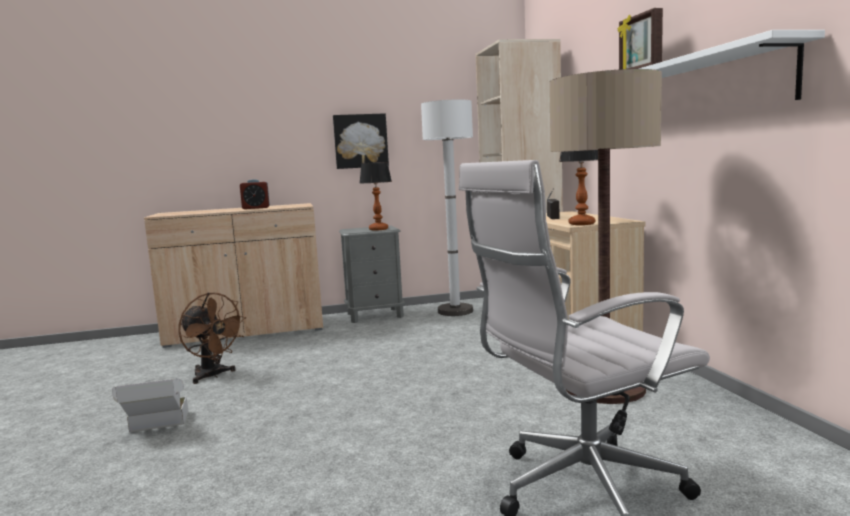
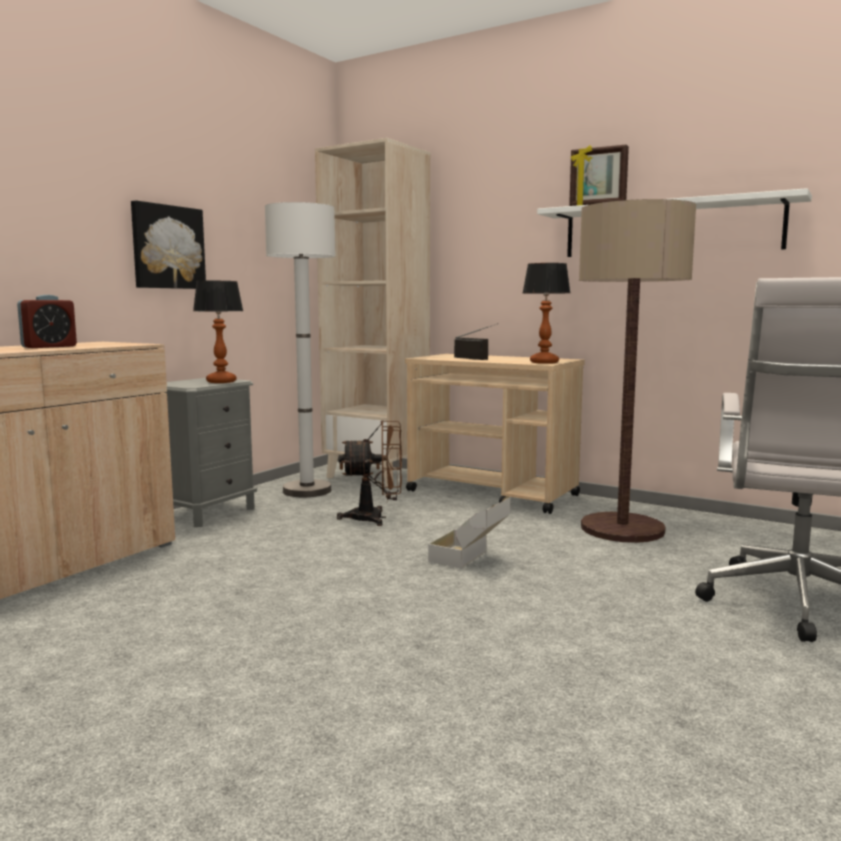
camera: 45 degrees left, 0 degrees up
cardboard box [112,378,188,432] -> cardboard box moved to [428,497,511,568]
brown fan [178,292,246,384] -> brown fan moved to [337,421,402,526]

